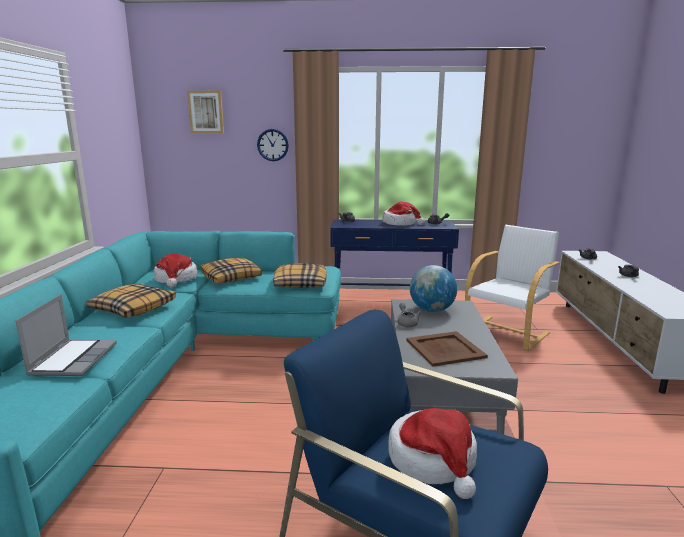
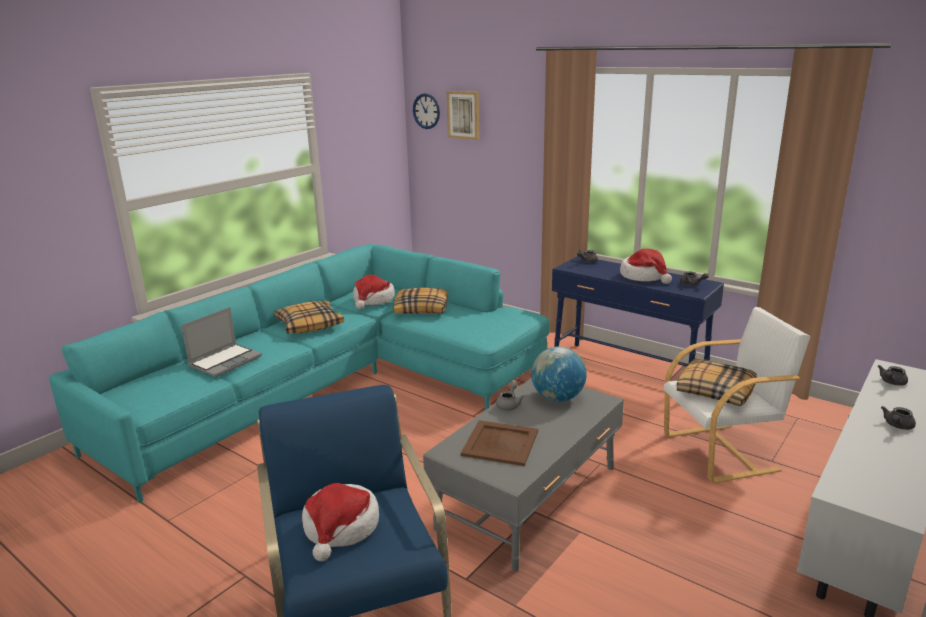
camera: 35 degrees right, 5 degrees up
wall clock [257,129,289,161] -> wall clock moved to [413,93,440,129]
pillow [273,263,326,288] -> pillow moved to [677,358,757,406]

